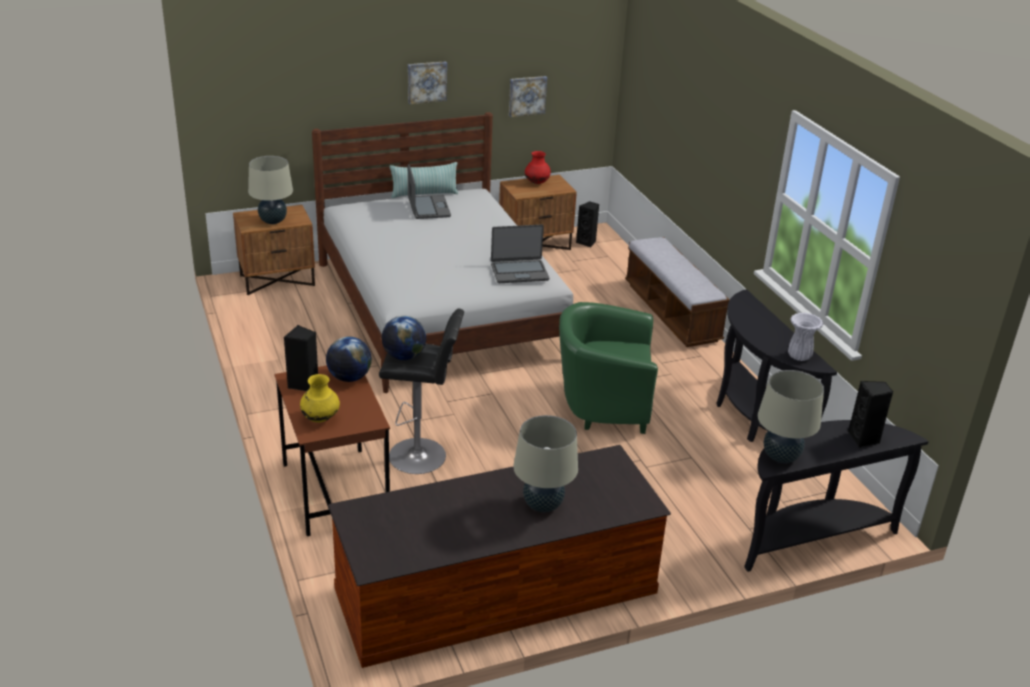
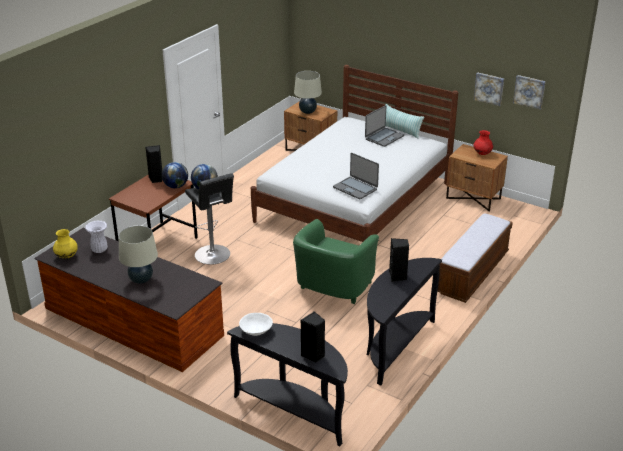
camera: 55 degrees right, 0 degrees up
yellow vase [300,374,340,423] -> yellow vase moved to [53,229,78,259]
picture [408,61,447,104] -> picture moved to [513,75,546,109]
green armchair [559,302,658,434] -> green armchair turned 120 degrees counterclockwise [293,219,379,304]
black speaker [576,201,599,248] -> black speaker moved to [389,238,409,282]
beige table lamp [758,370,824,463] -> white bowl [239,313,273,336]
white vase [788,313,823,361] -> white vase moved to [85,220,108,253]

